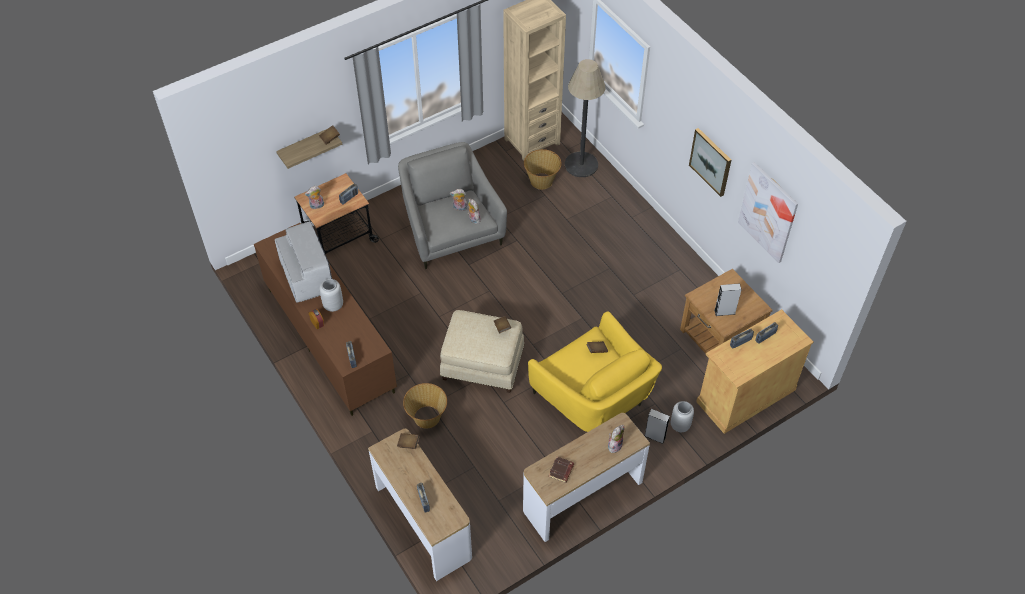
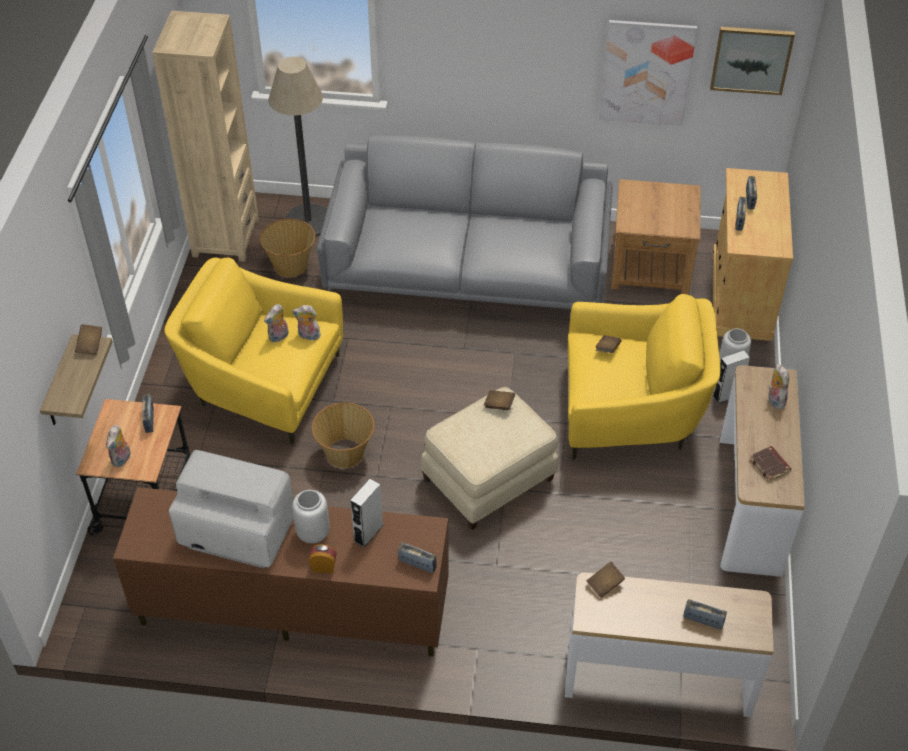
camera: 50 degrees left, 5 degrees down
grey armchair [398,142,507,269] -> yellow armchair [164,258,343,445]
basket [403,383,447,429] -> basket moved to [312,402,375,468]
picture [689,128,731,197] -> picture moved to [710,27,795,95]
grey speaker [714,283,742,316] -> grey speaker moved to [350,479,383,547]
none -> grey sofa [317,135,613,309]

